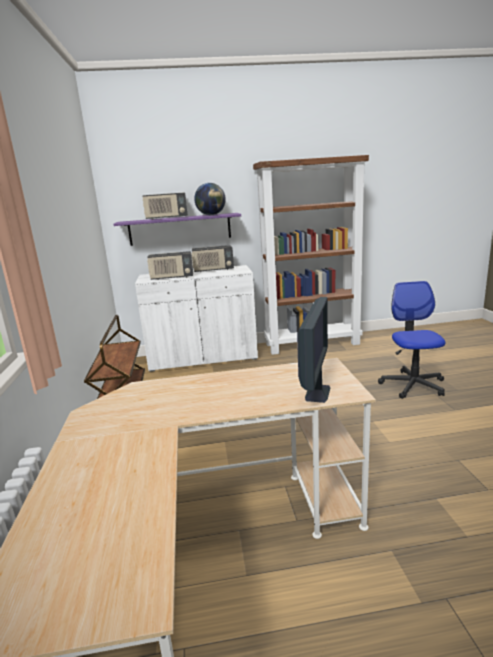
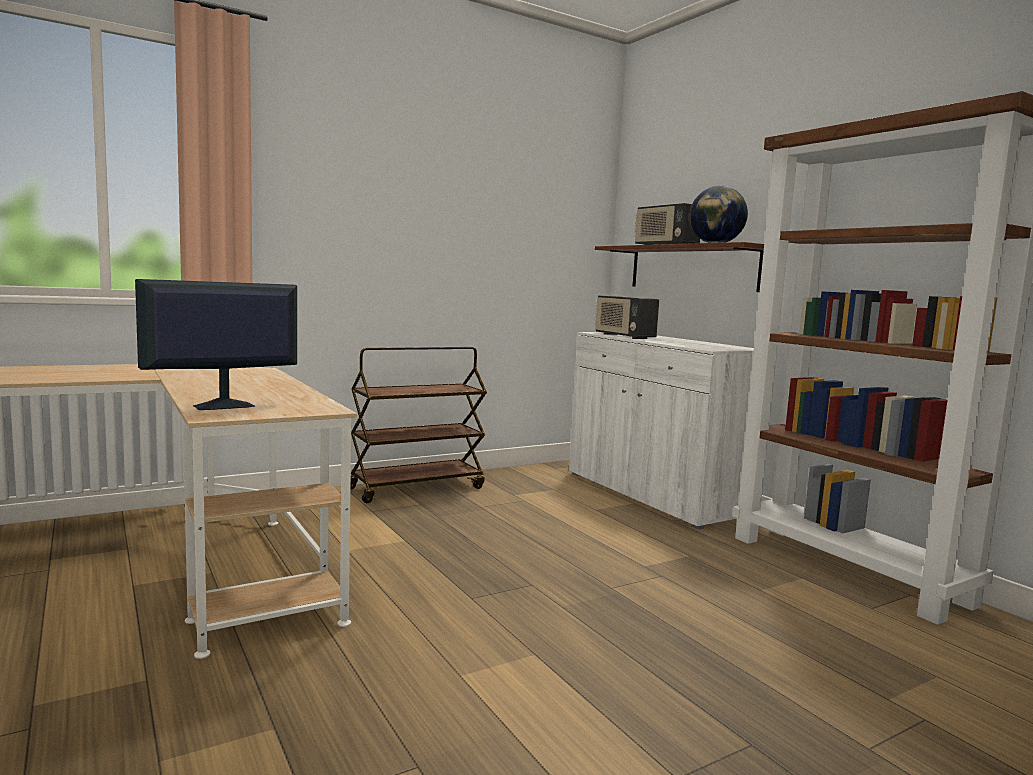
camera: 65 degrees right, 10 degrees down
purple shelf [114,213,241,246] -> brown shelf [595,242,764,292]
radio [192,245,234,273] -> none
monitor [297,297,331,403] -> monitor turned 150 degrees clockwise [135,279,297,410]
office chair [378,281,446,399] -> none

